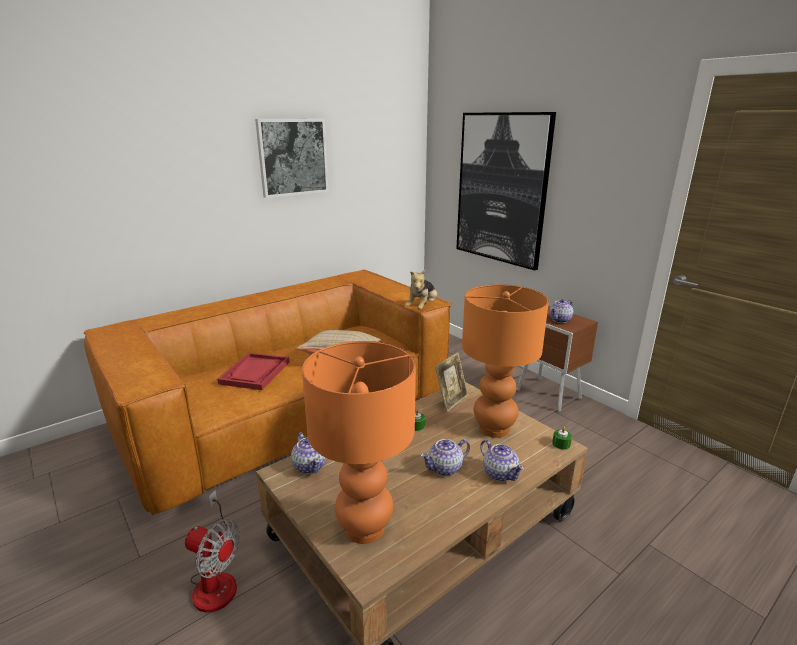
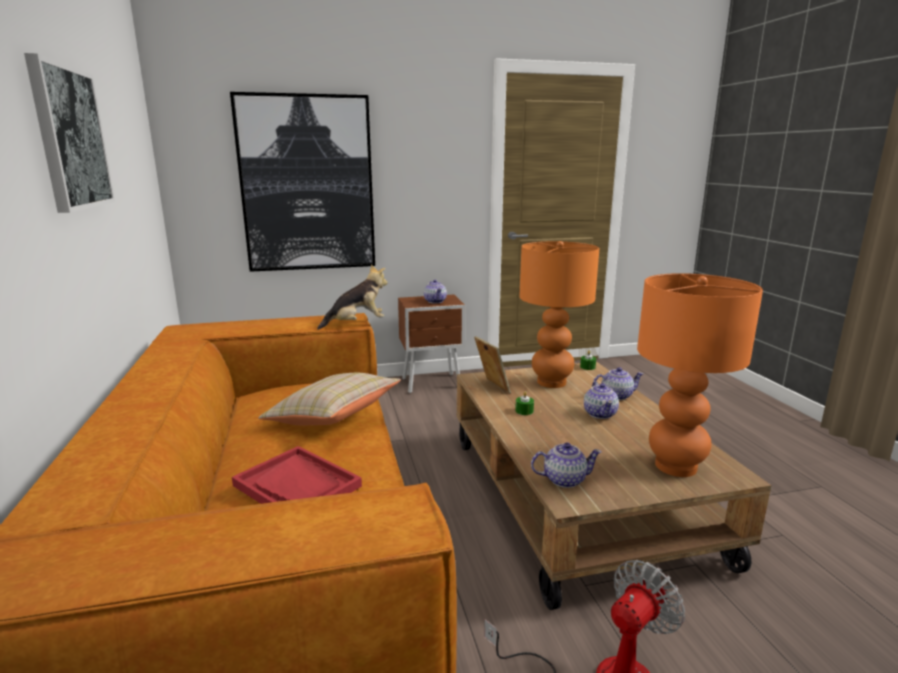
camera: 65 degrees left, 5 degrees down
plush toy [405,270,437,310] -> plush toy turned 75 degrees counterclockwise [317,265,388,330]

